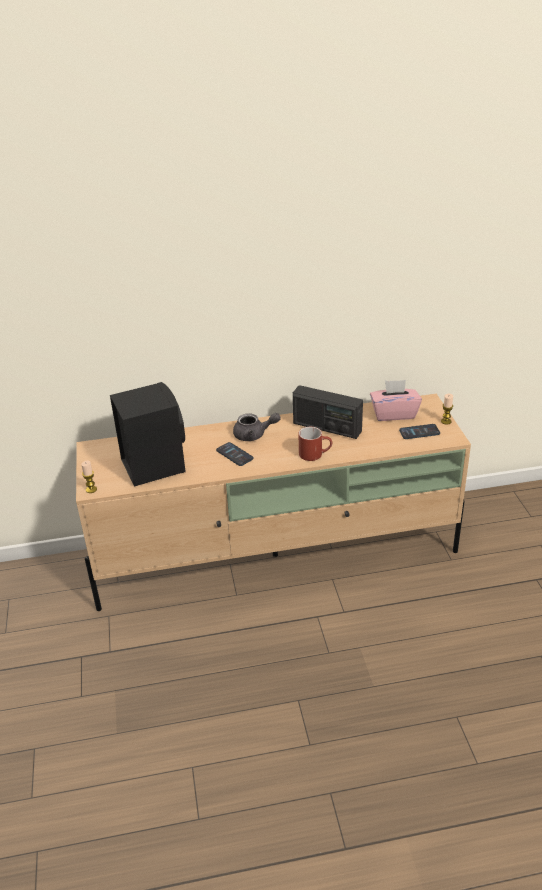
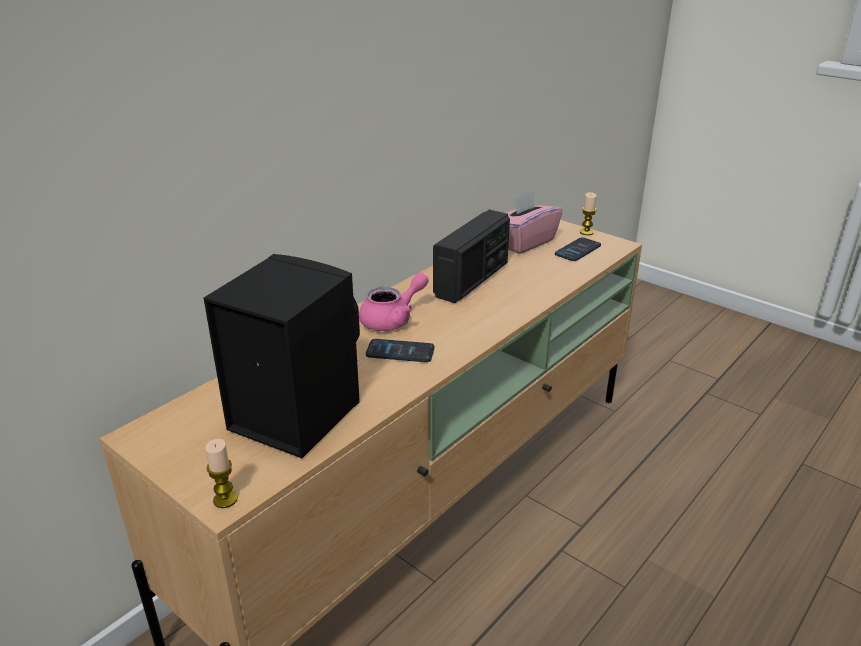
camera: 40 degrees left, 5 degrees down
grey teapot [233,413,281,441] -> pink teapot [359,272,429,331]
radio [293,385,363,439] -> radio turned 45 degrees counterclockwise [433,210,510,303]
red mug [299,427,332,461] -> none

